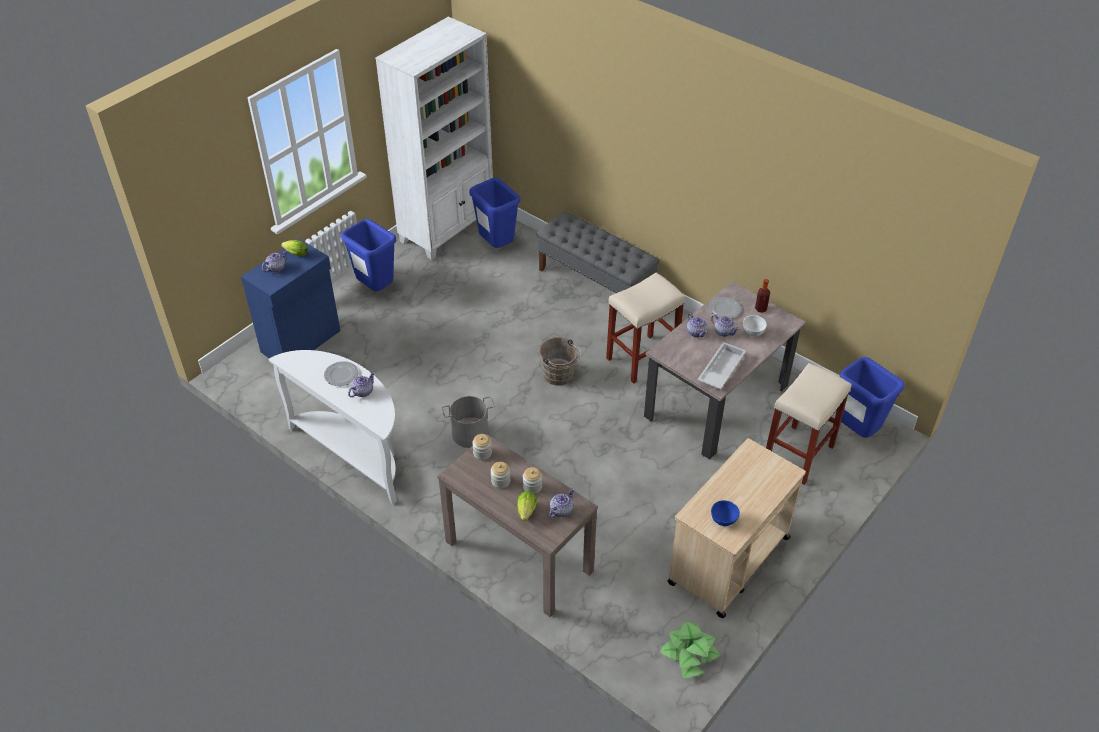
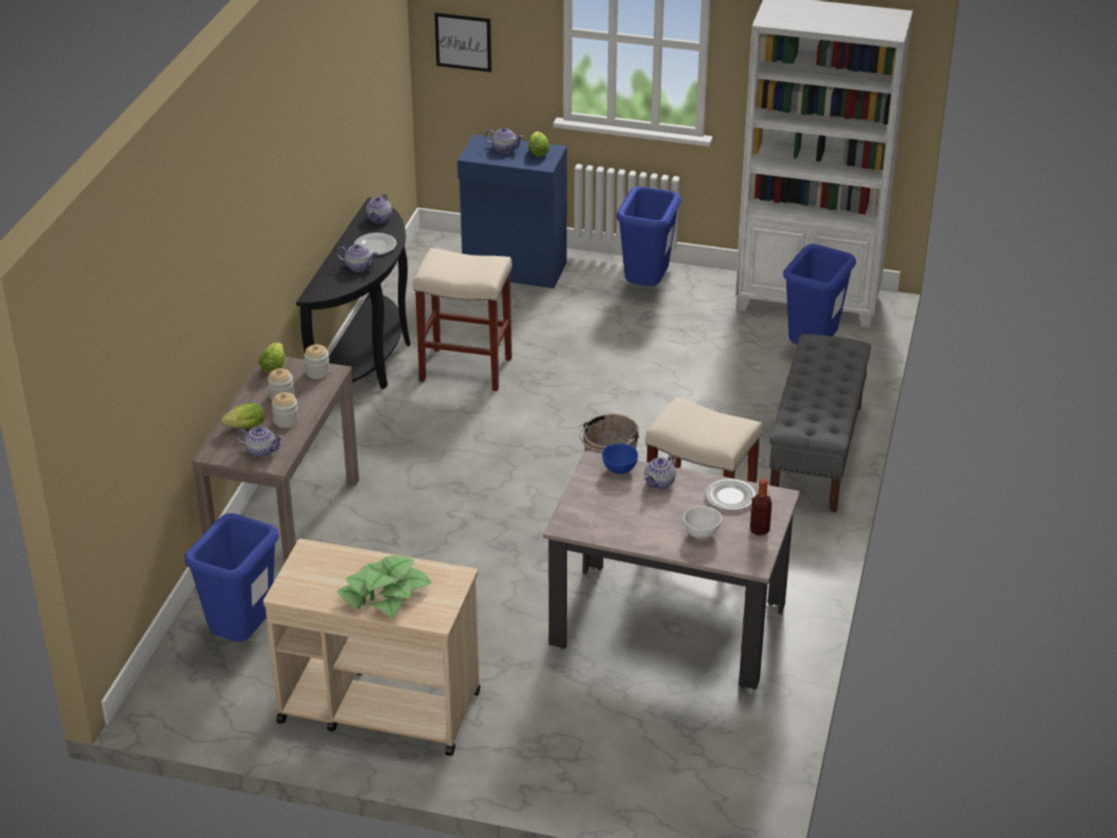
camera: 65 degrees right, 10 degrees down
white console table [268,350,397,504] -> black console table [296,197,410,389]
grey bucket [441,396,494,448] -> none
potted plant [660,622,720,678] -> potted plant moved to [336,555,432,619]
white tray [698,342,746,389] -> none
teapot [711,315,739,337] -> teapot moved to [366,194,392,223]
blue bowl [711,500,740,526] -> blue bowl moved to [602,444,638,474]
beige stool [766,363,851,485] -> beige stool moved to [413,248,512,391]
blue trash can [840,357,905,438] -> blue trash can moved to [185,513,279,641]
none -> lettuce [258,343,285,373]
none -> picture [435,12,492,72]

